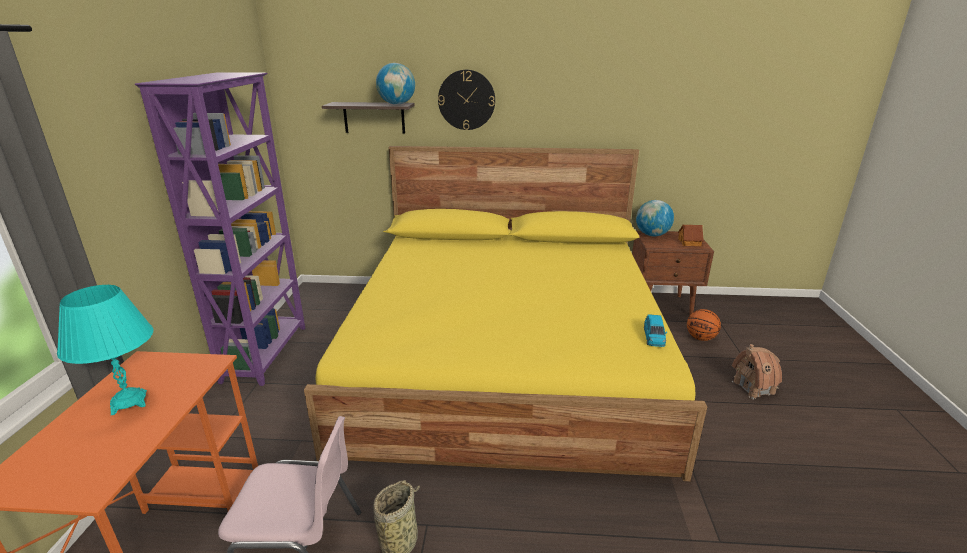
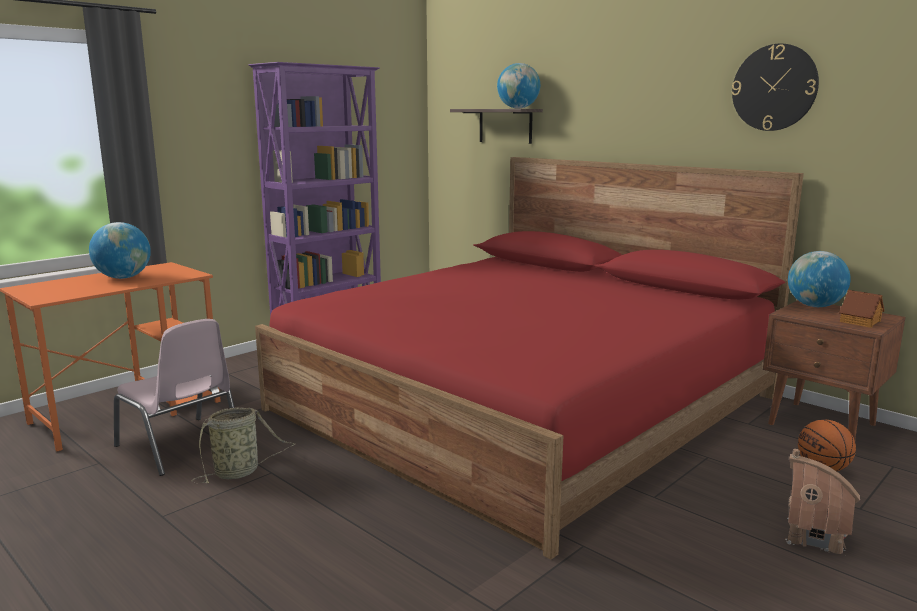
camera: 40 degrees right, 10 degrees down
turquoise table lamp [57,285,153,415] -> globe [89,222,151,279]
yellow bed [304,146,707,481] -> red bed [255,157,804,560]
wall clock [438,70,495,130] -> wall clock moved to [732,44,819,131]
blue toy car [644,314,667,347] -> none

